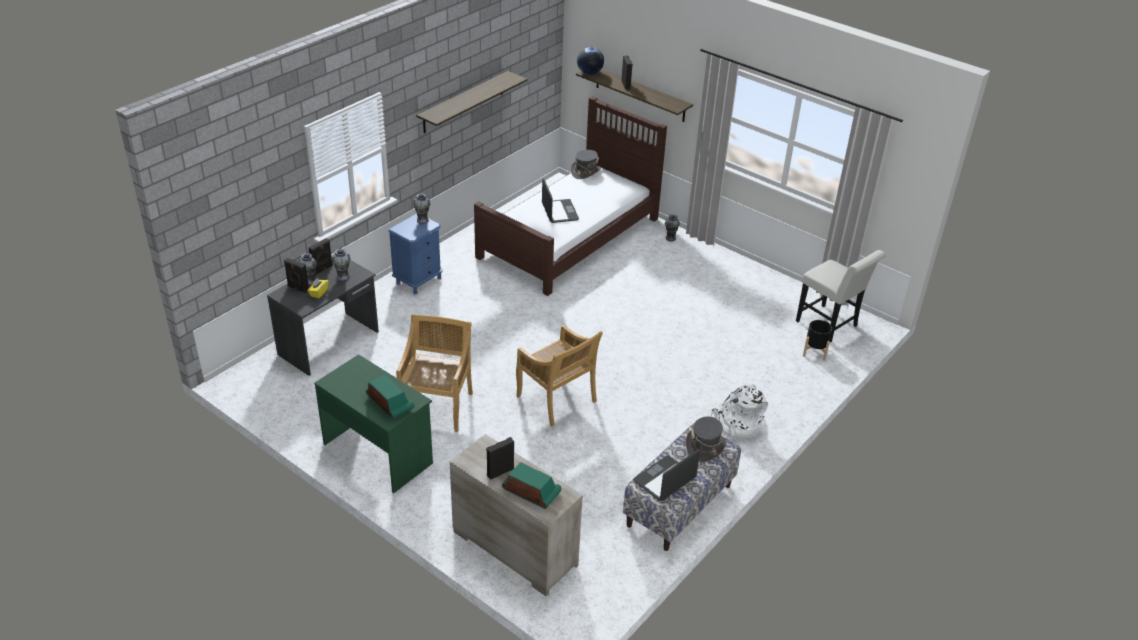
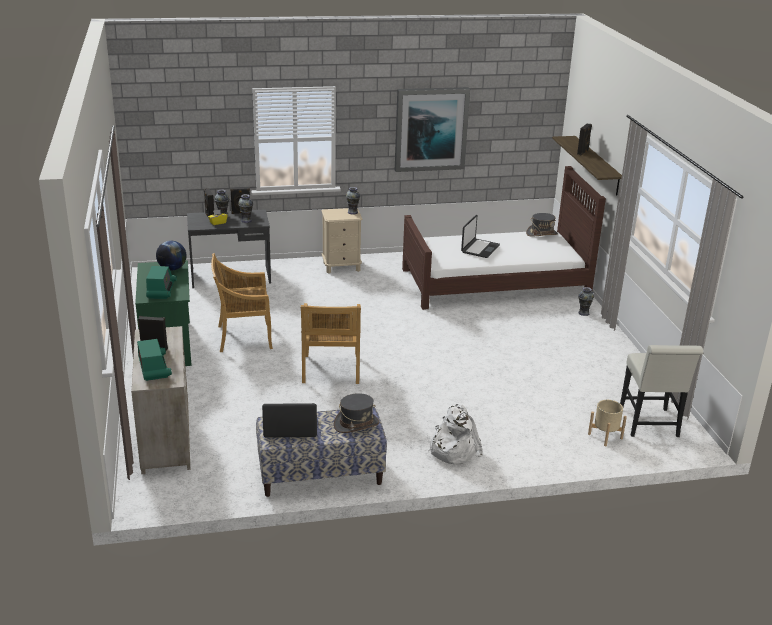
camera: 40 degrees right, 10 degrees down
blue nightstand [388,214,443,294] -> beige nightstand [322,208,363,273]
beige chair [396,314,473,432] -> beige chair turned 150 degrees counterclockwise [211,253,273,352]
shelf [416,71,528,133] -> picture [395,87,470,172]
globe [577,47,604,75] -> globe moved to [156,240,186,271]
black planter [803,320,832,361] -> beige planter [588,400,627,446]

